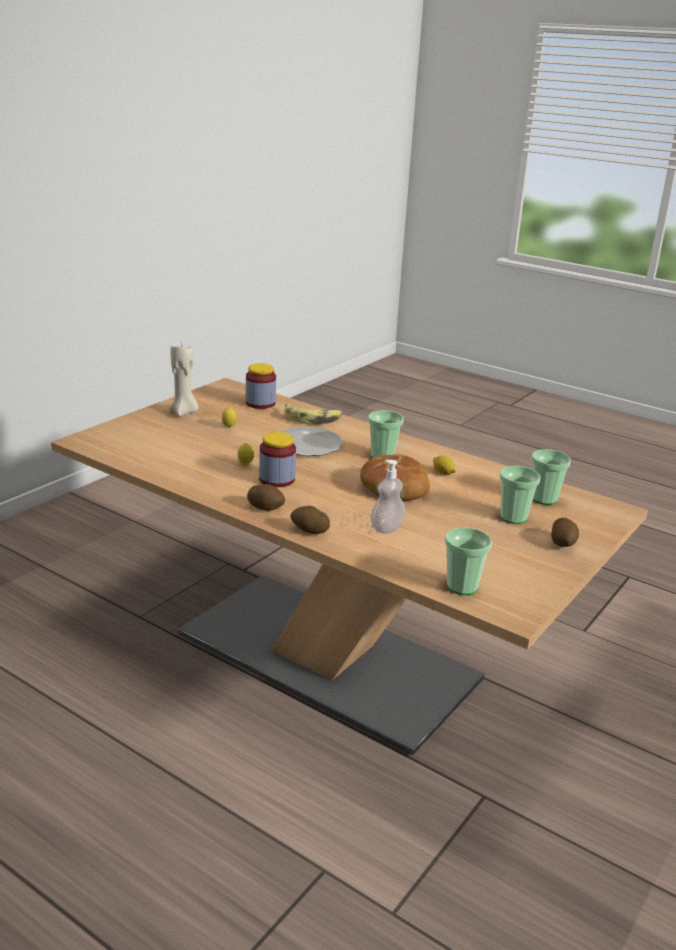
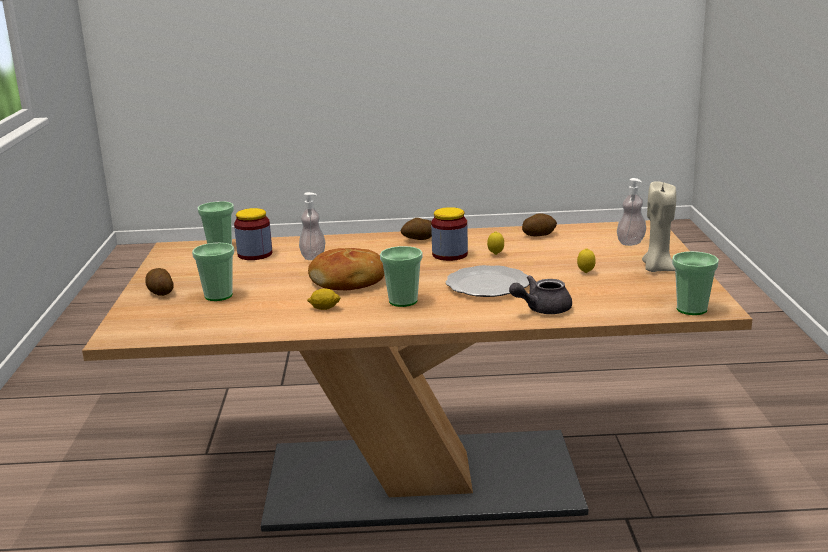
camera: 145 degrees right, 5 degrees down
jar [246,363,276,409] -> jar moved to [234,208,272,260]
banana [284,404,342,425] -> grey teapot [509,275,572,314]
potato [290,506,330,534] -> potato moved to [522,213,557,236]
cup [532,449,571,505] -> cup moved to [672,251,719,315]
none -> soap dispenser [617,178,646,246]

